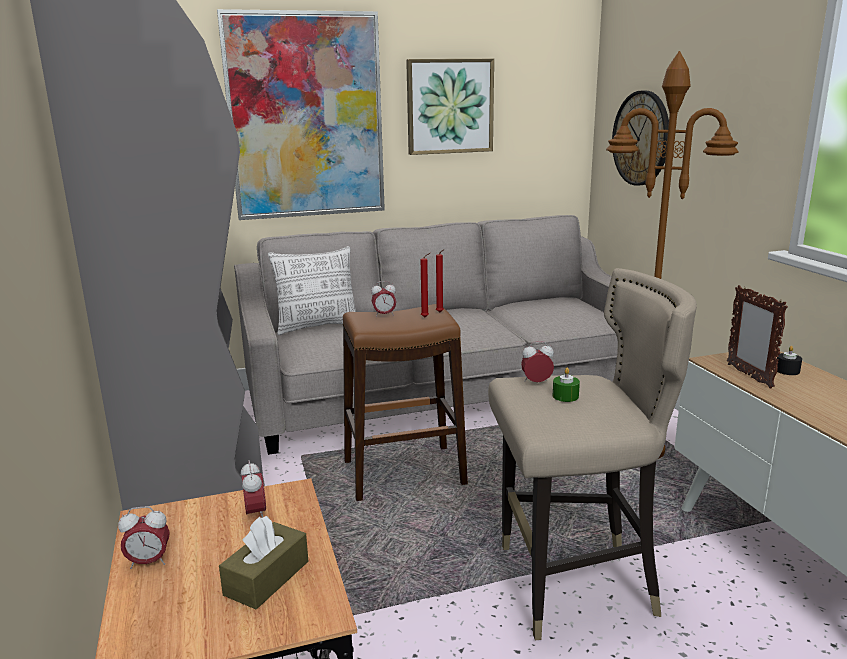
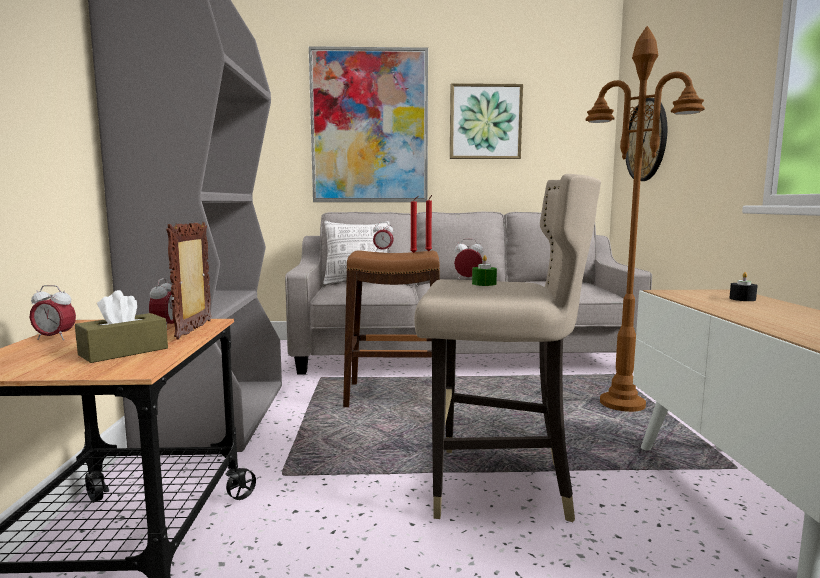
camera: 15 degrees right, 10 degrees down
picture frame [727,285,788,388] -> picture frame moved to [166,222,211,340]

